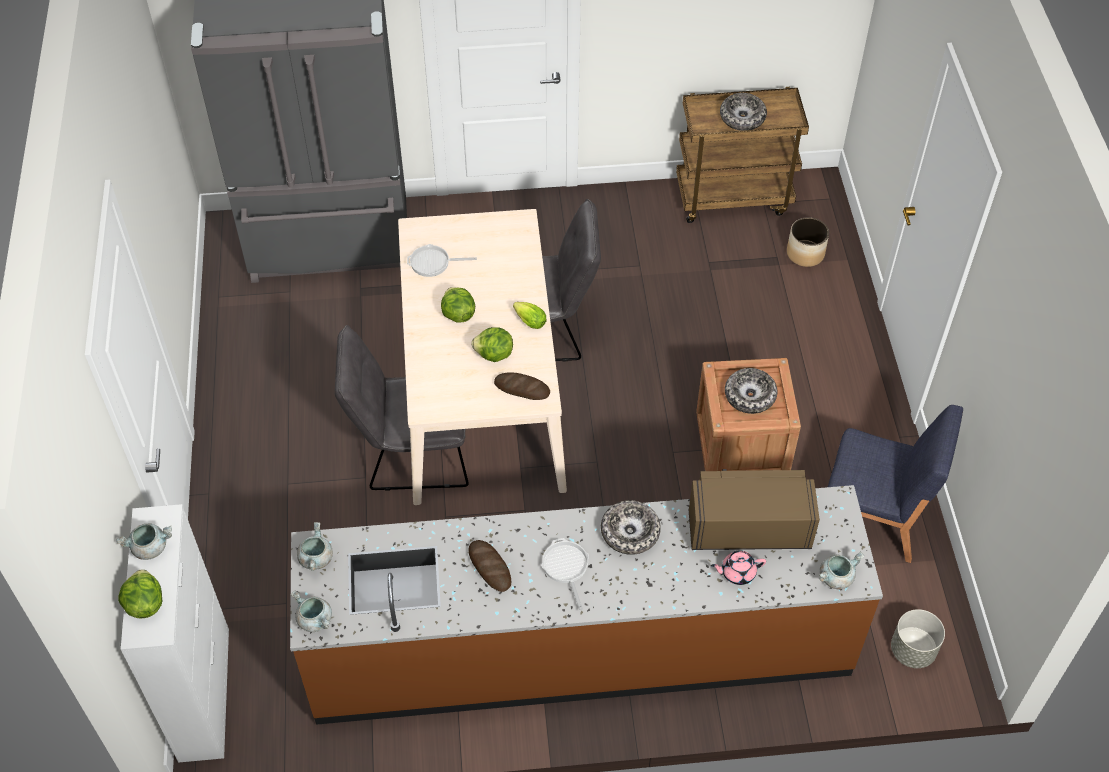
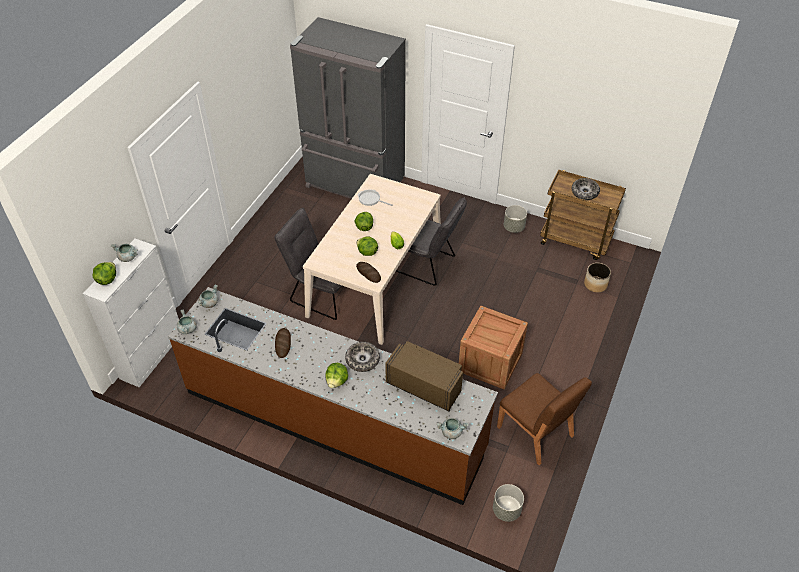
camera: 30 degrees right, 5 degrees down
frying pan [541,538,589,610] -> none
pink teapot [711,550,766,585] -> none
bowl [725,368,777,414] -> none
blue chair [828,405,963,563] -> brown chair [497,373,592,465]
none -> lettuce [325,363,348,388]
none -> grey planter [504,205,527,233]

